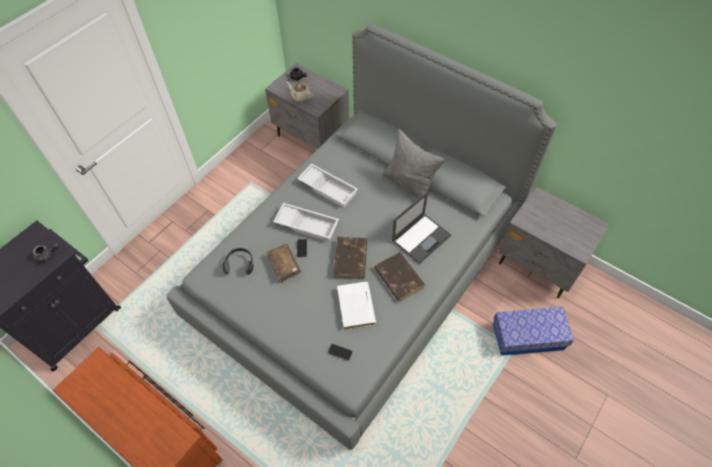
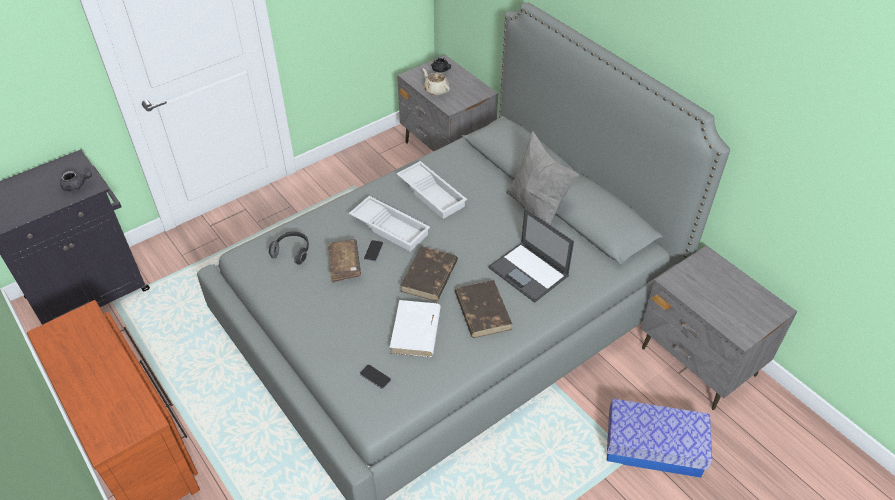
camera: 15 degrees right, 10 degrees down
laptop [392,192,451,264] -> laptop turned 75 degrees clockwise [489,208,574,303]

